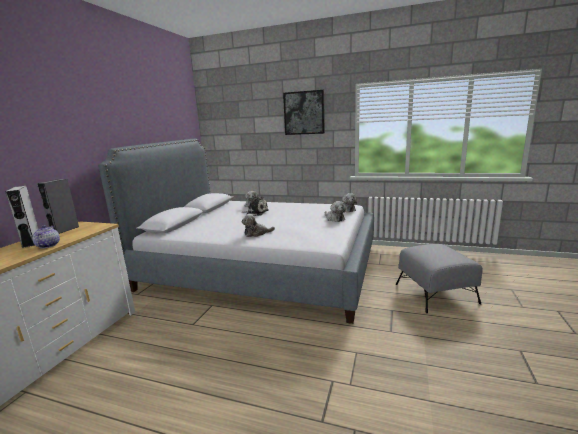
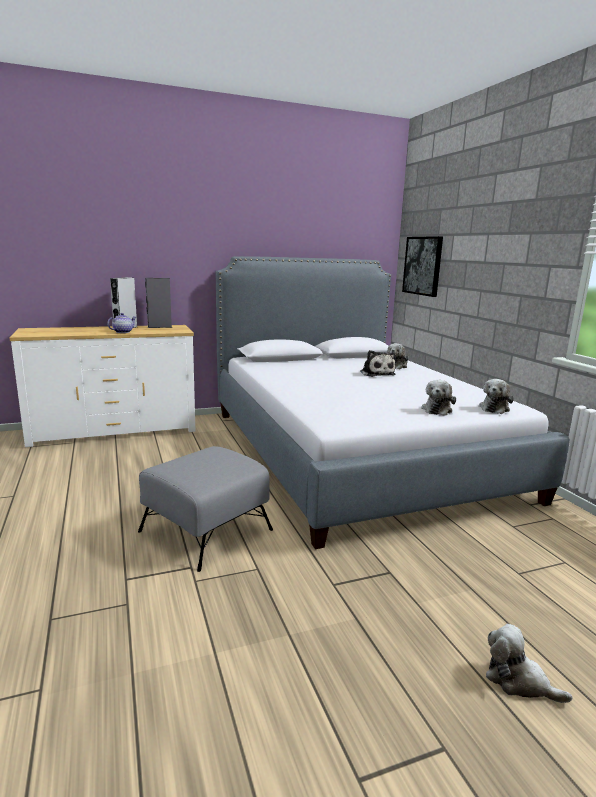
camera: 50 degrees right, 0 degrees up
plush toy [242,214,275,237] -> plush toy moved to [486,624,572,703]
picture [283,90,325,135] -> picture moved to [402,236,443,297]
grey ottoman [396,244,483,313] -> grey ottoman moved to [138,446,273,572]

